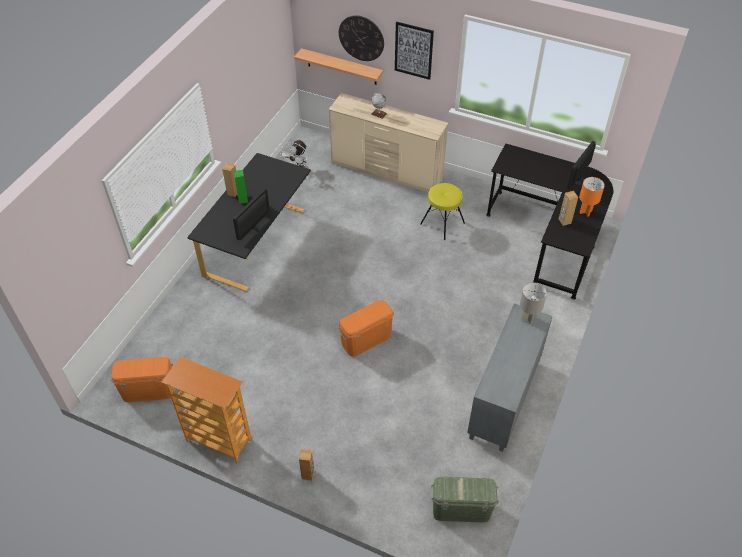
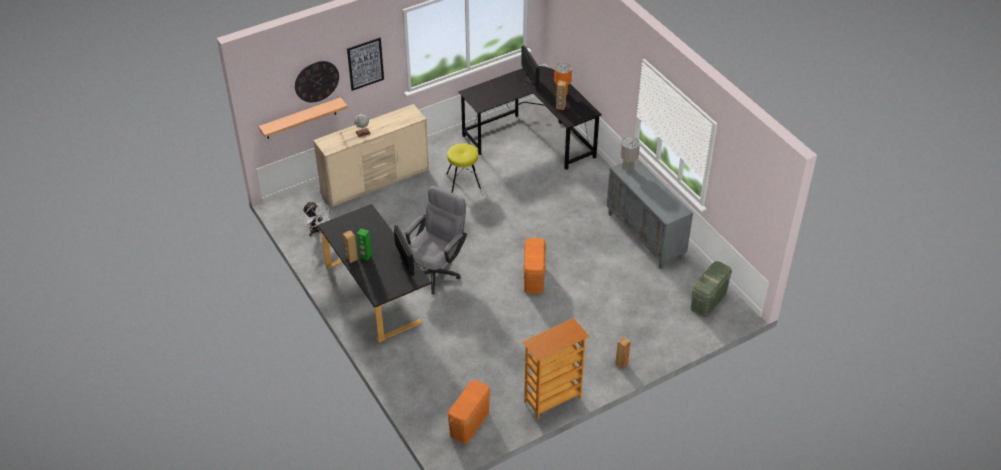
camera: 55 degrees left, 5 degrees down
none -> grey office chair [406,186,467,294]

